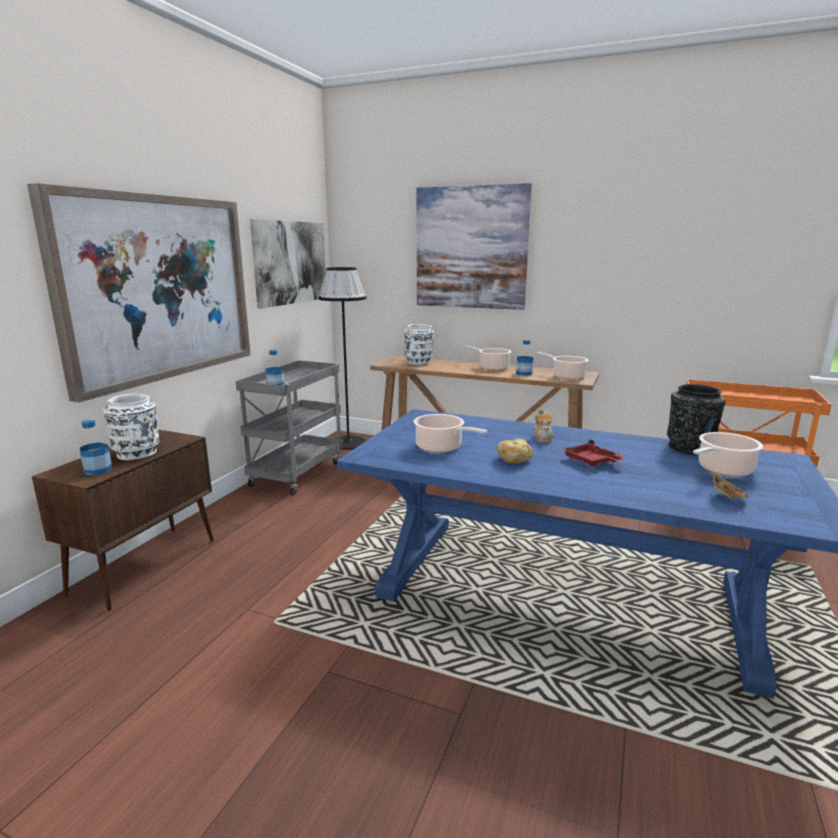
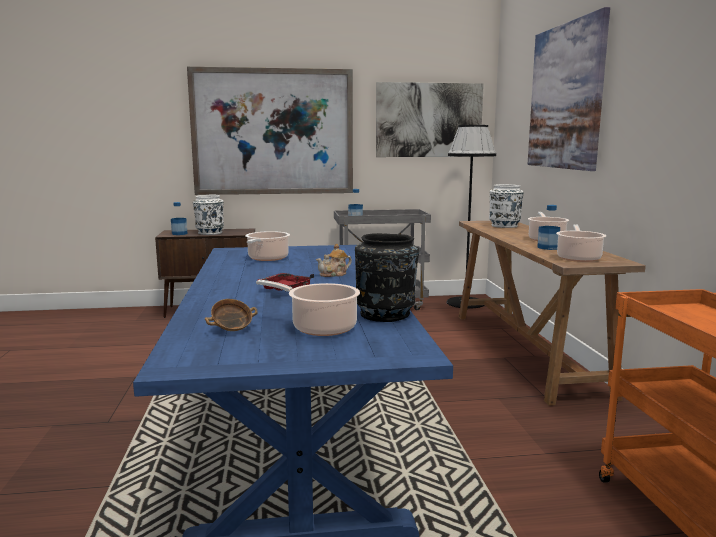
camera: 60 degrees right, 5 degrees down
bread [497,438,533,463] -> none

